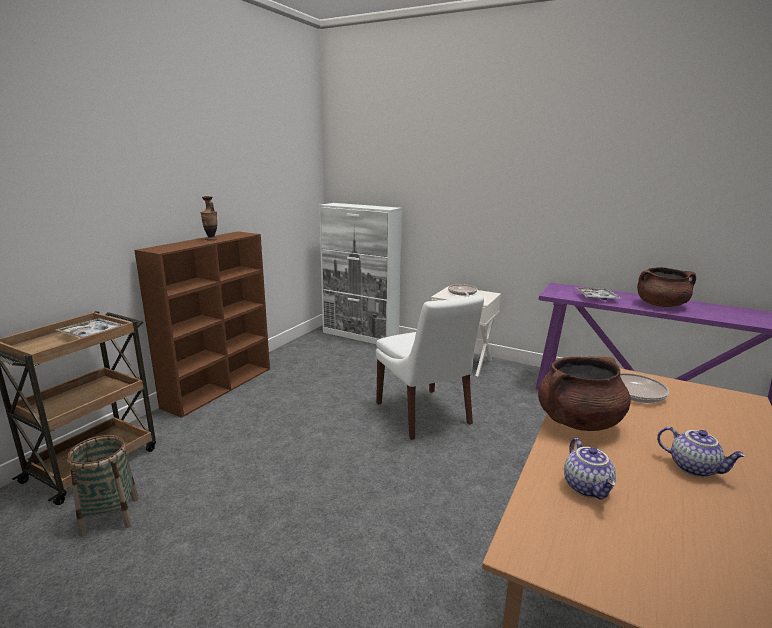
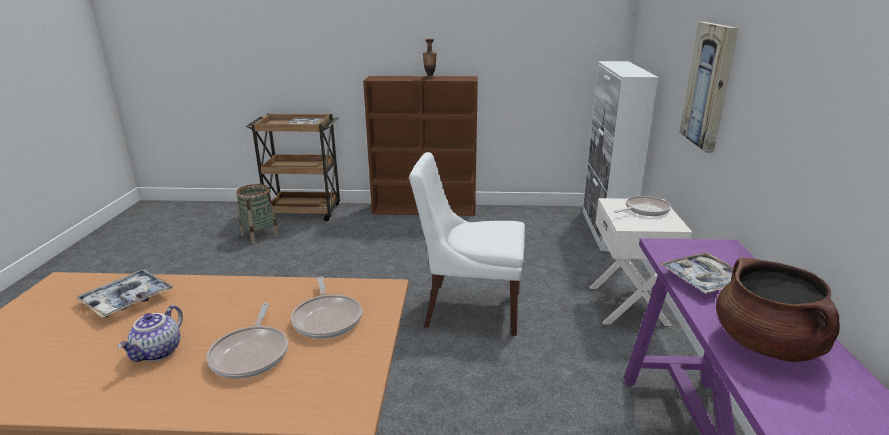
camera: 65 degrees right, 5 degrees up
white chair [376,295,484,440] -> white chair turned 60 degrees clockwise [409,152,525,336]
brown cooking pot [538,356,631,431] -> none
teapot [564,438,616,500] -> tray [76,270,174,318]
none -> frying pan [206,303,288,379]
none -> picture [679,22,739,153]

